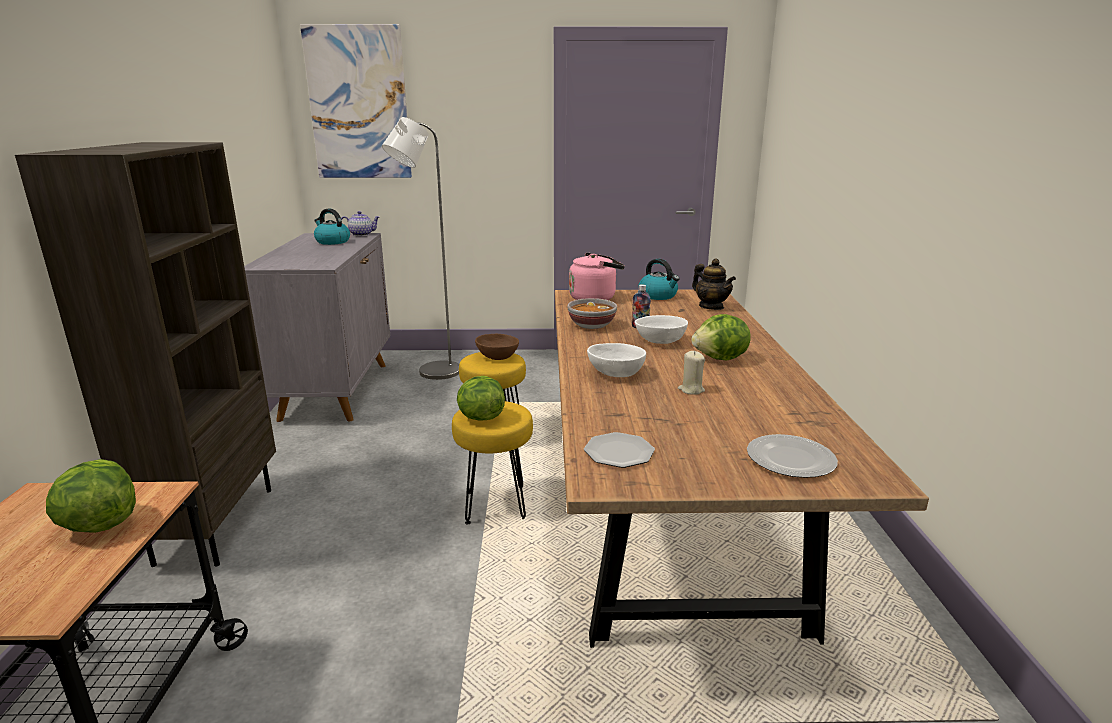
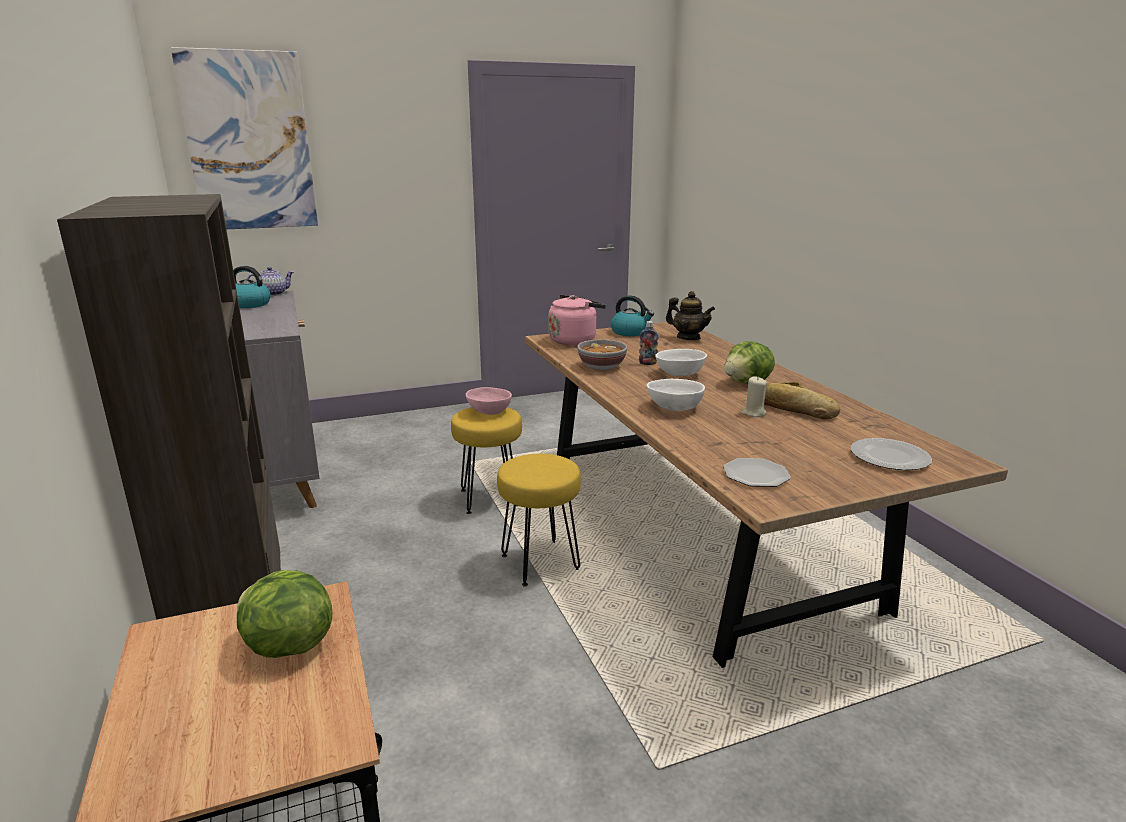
camera: 20 degrees left, 0 degrees up
grey floor lamp [382,117,459,380] -> none
lettuce [457,376,505,421] -> none
brown bowl [475,334,519,360] -> pink bowl [466,387,512,415]
none -> bread [764,382,840,420]

